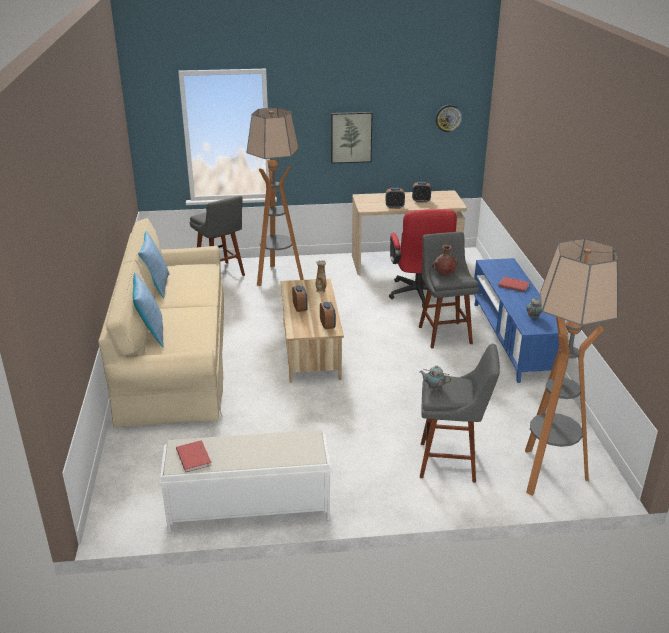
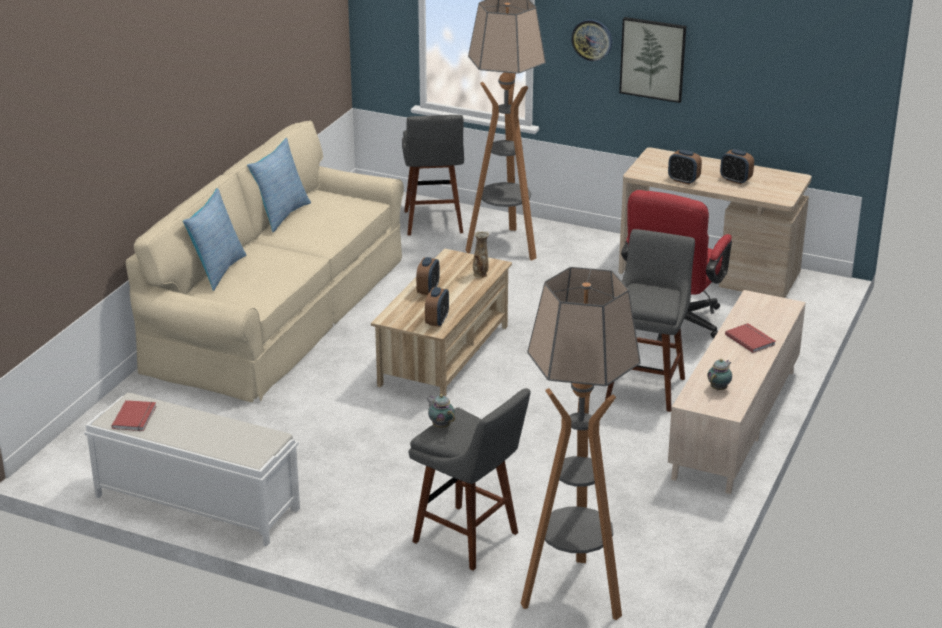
camera: 30 degrees right, 0 degrees up
brown vase [432,245,458,275] -> none
wall clock [435,105,463,132] -> wall clock moved to [571,19,612,61]
blue tv stand [474,258,568,383] -> beige tv stand [668,290,806,494]

